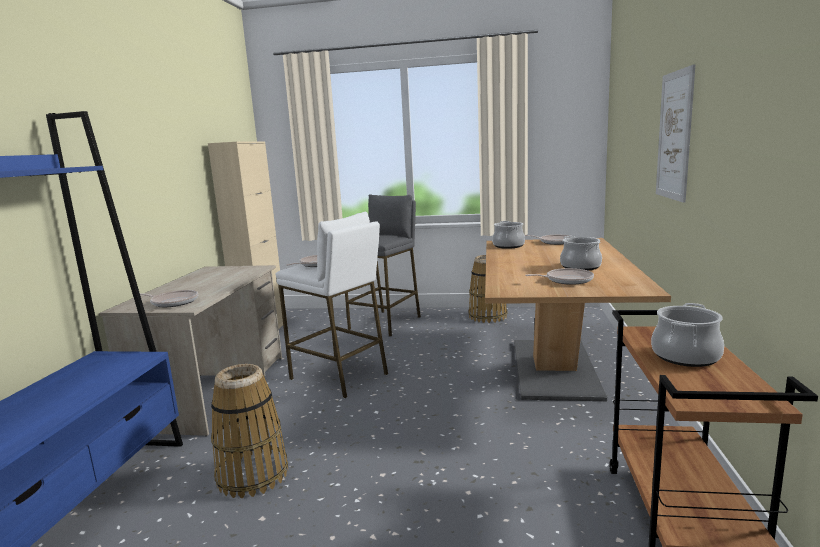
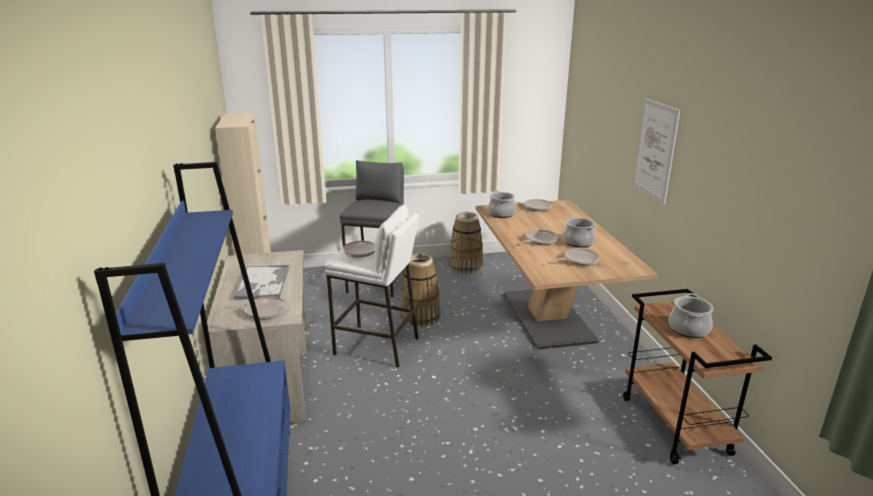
camera: 20 degrees left, 10 degrees up
basket [211,364,288,498] -> basket moved to [400,253,441,327]
none -> tray [234,265,289,300]
none -> frying pan [520,230,558,245]

